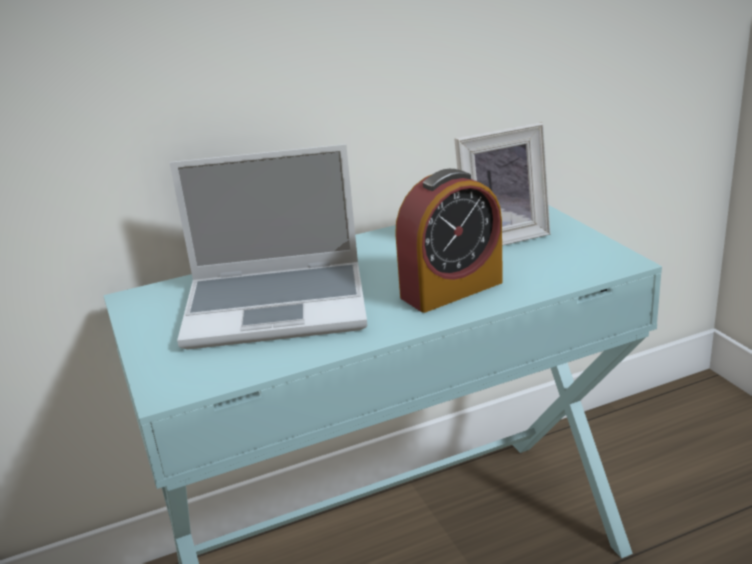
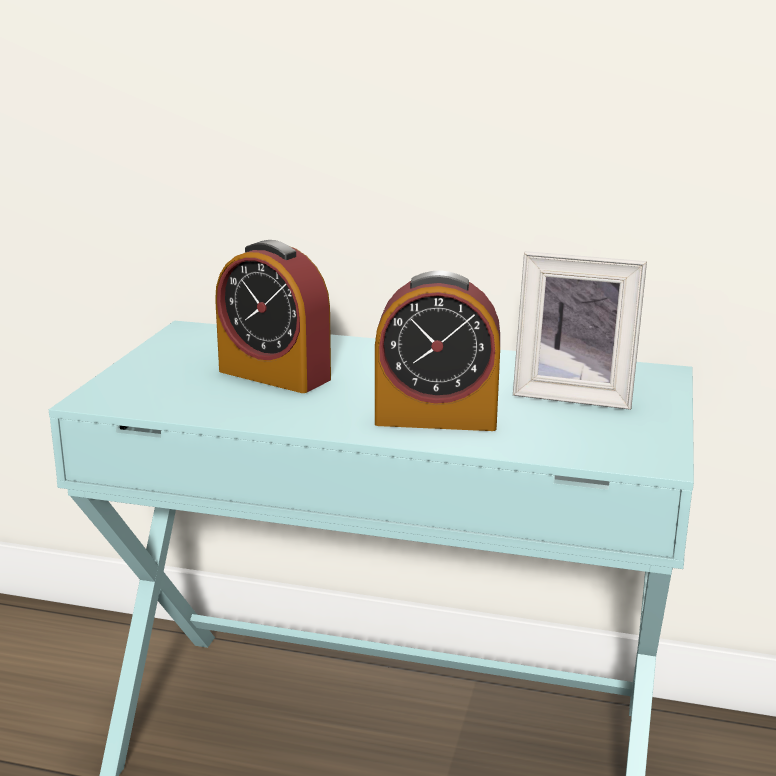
camera: 35 degrees right, 5 degrees down
laptop [170,144,367,350] -> alarm clock [215,240,331,393]

